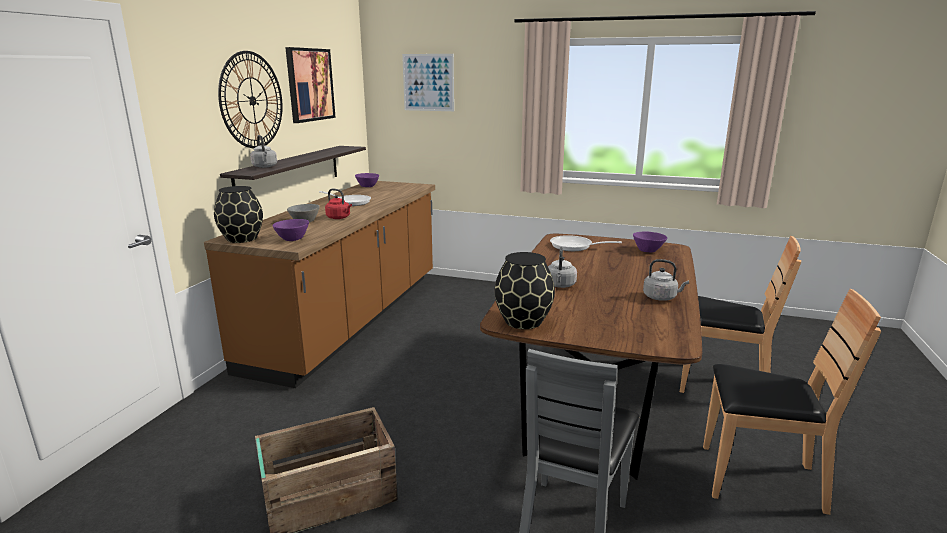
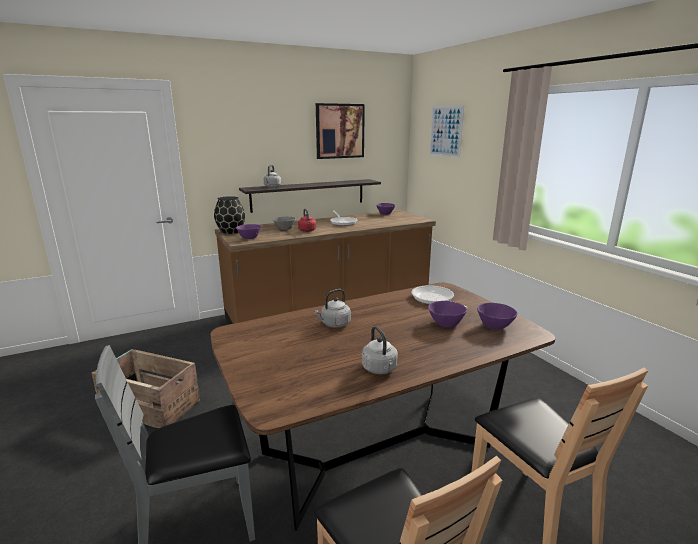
camera: 45 degrees right, 0 degrees up
wall clock [218,51,283,148] -> none
black vase [494,252,555,329] -> none
none -> purple bowl [428,301,467,327]

